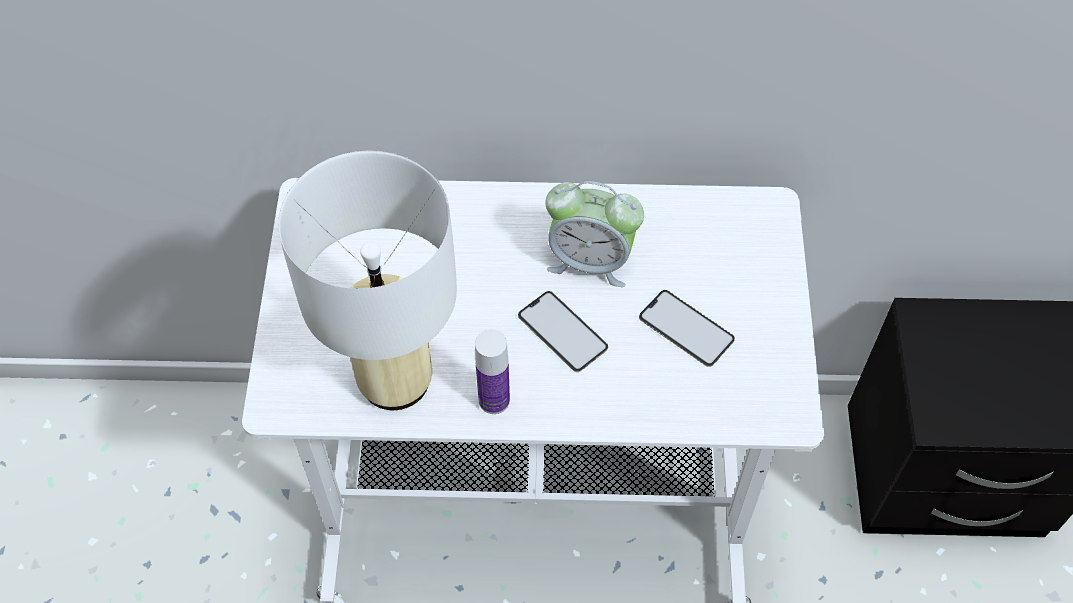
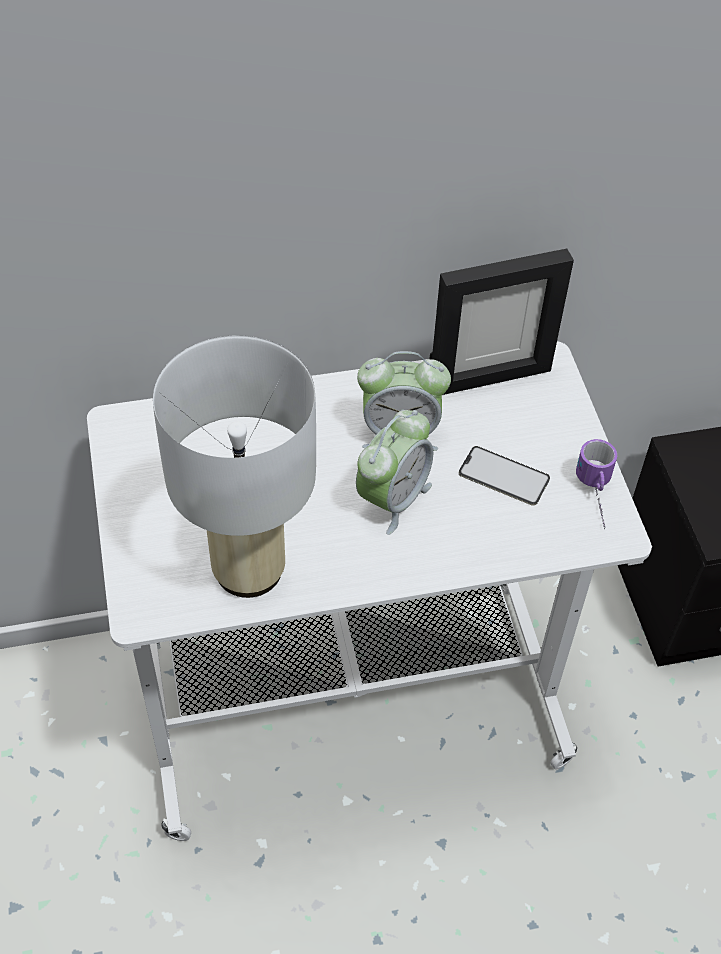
camera: 15 degrees left, 5 degrees down
bottle [475,330,510,414] -> none
phone [518,291,608,372] -> alarm clock [356,410,433,535]
none -> picture frame [430,249,574,395]
none -> mug [576,439,617,530]

